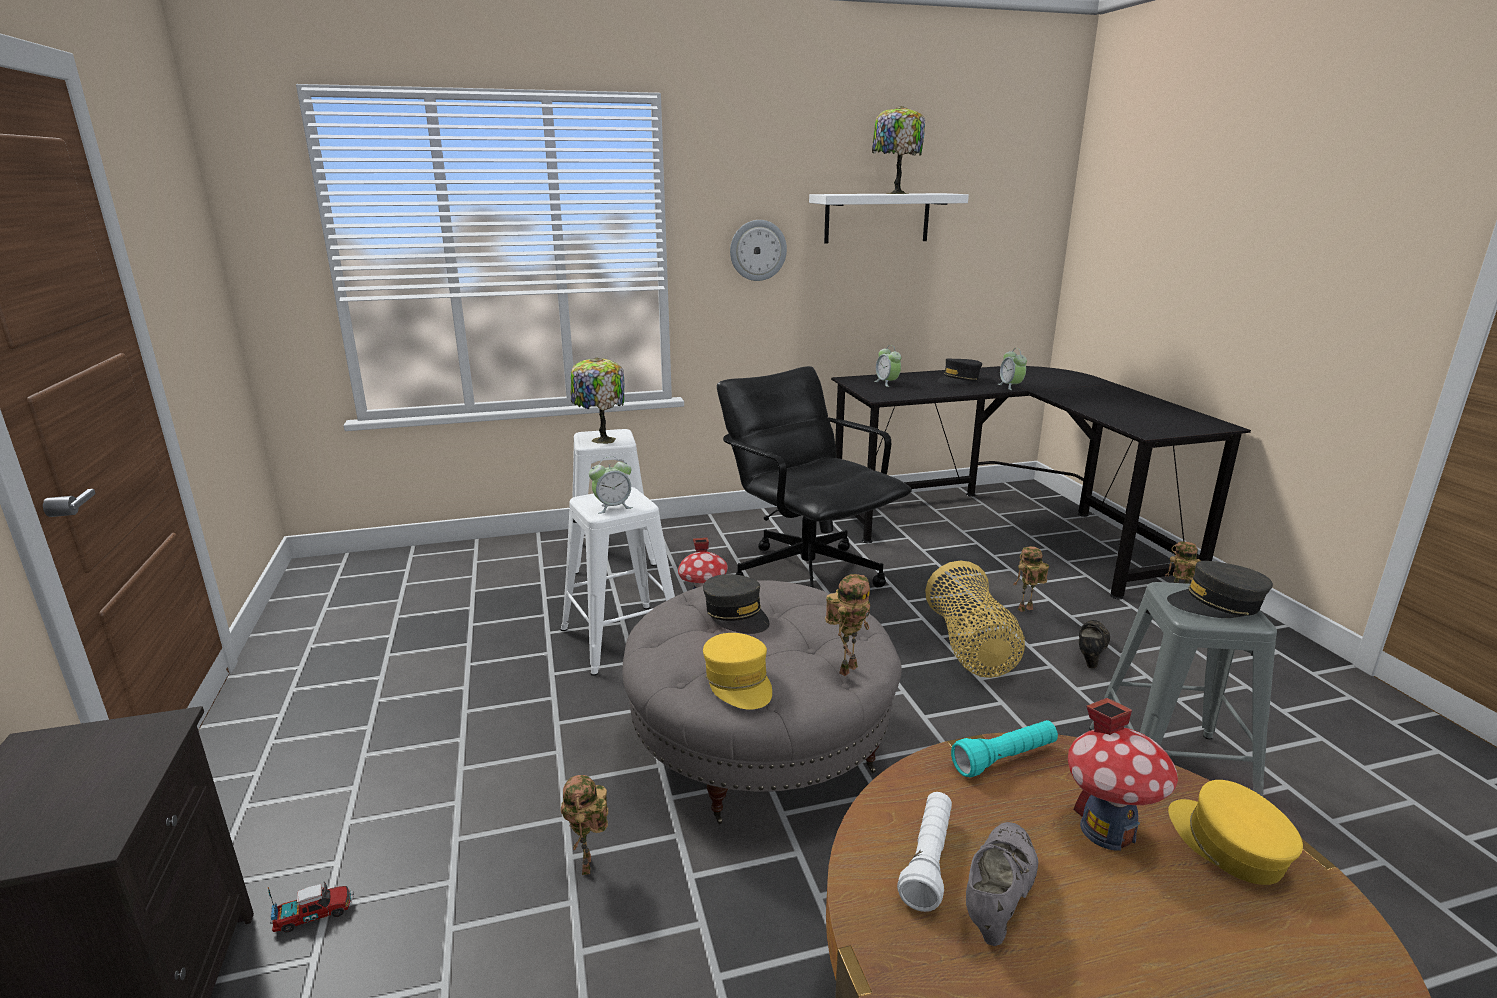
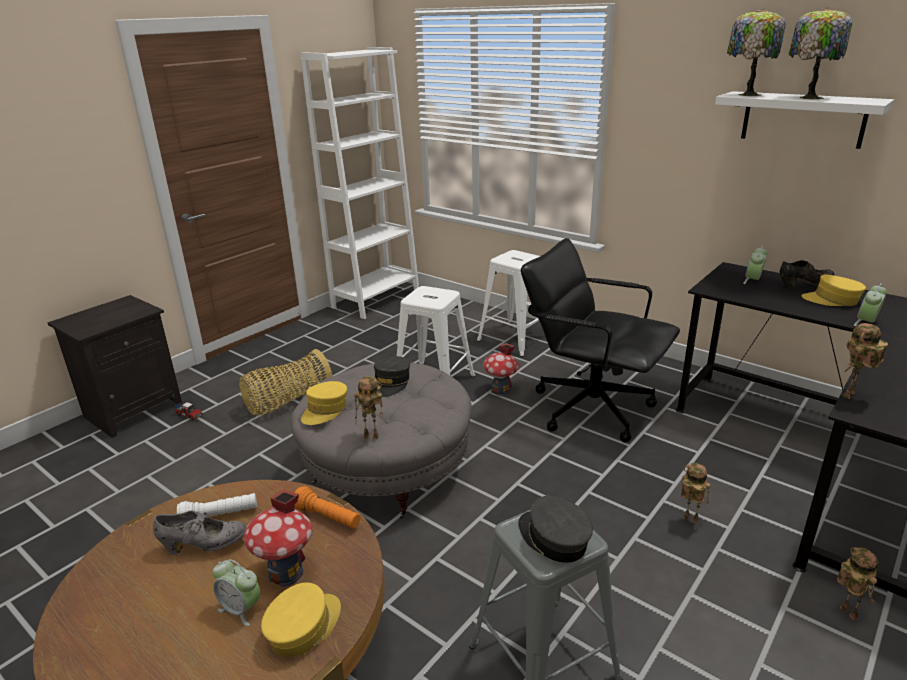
camera: 55 degrees right, 5 degrees up
toy robot [561,775,608,875] -> toy robot moved to [844,323,888,399]
table lamp [570,357,624,444] -> table lamp moved to [727,9,786,96]
alarm clock [589,456,633,514] -> alarm clock moved to [213,559,260,626]
black office chair [717,366,912,588] -> black office chair turned 75 degrees counterclockwise [521,238,680,442]
wall clock [730,220,787,281] -> none
basket [925,561,1025,678] -> basket moved to [239,349,332,415]
black cap [937,358,982,384] -> yellow cap [801,274,866,306]
turquoise flashlight [951,720,1058,777] -> orange flashlight [294,486,360,528]
black shoe [1079,620,1110,668] -> black shoe moved to [780,260,835,289]
none -> white bookcase [300,47,419,319]

